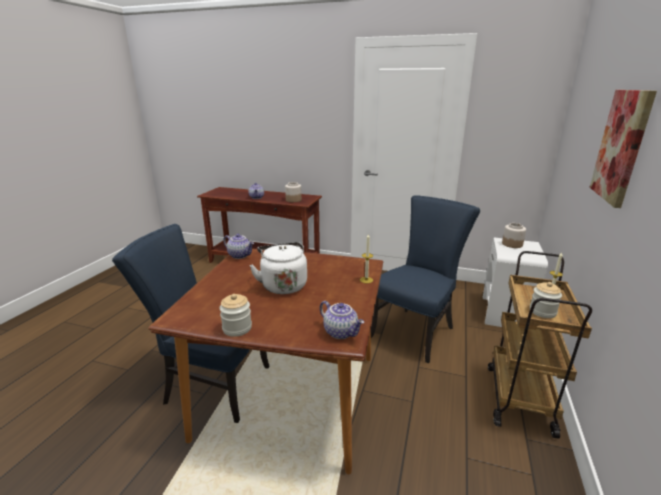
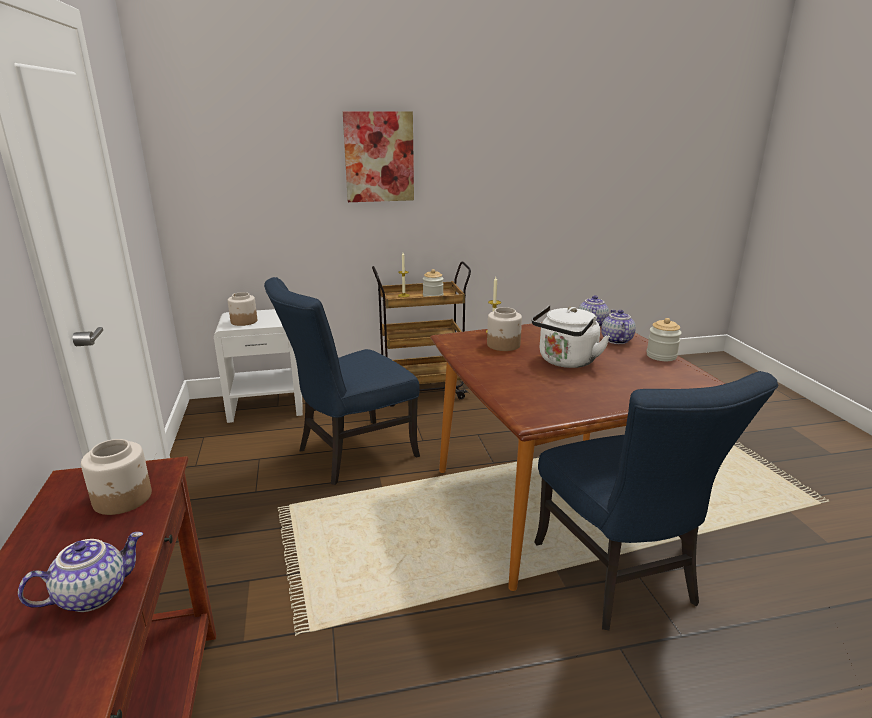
camera: 120 degrees left, 0 degrees up
teapot [223,234,254,259] -> teapot moved to [601,310,636,344]
blue chair [371,195,480,364] -> blue chair turned 45 degrees counterclockwise [264,277,420,485]
none -> jar [487,307,522,351]

